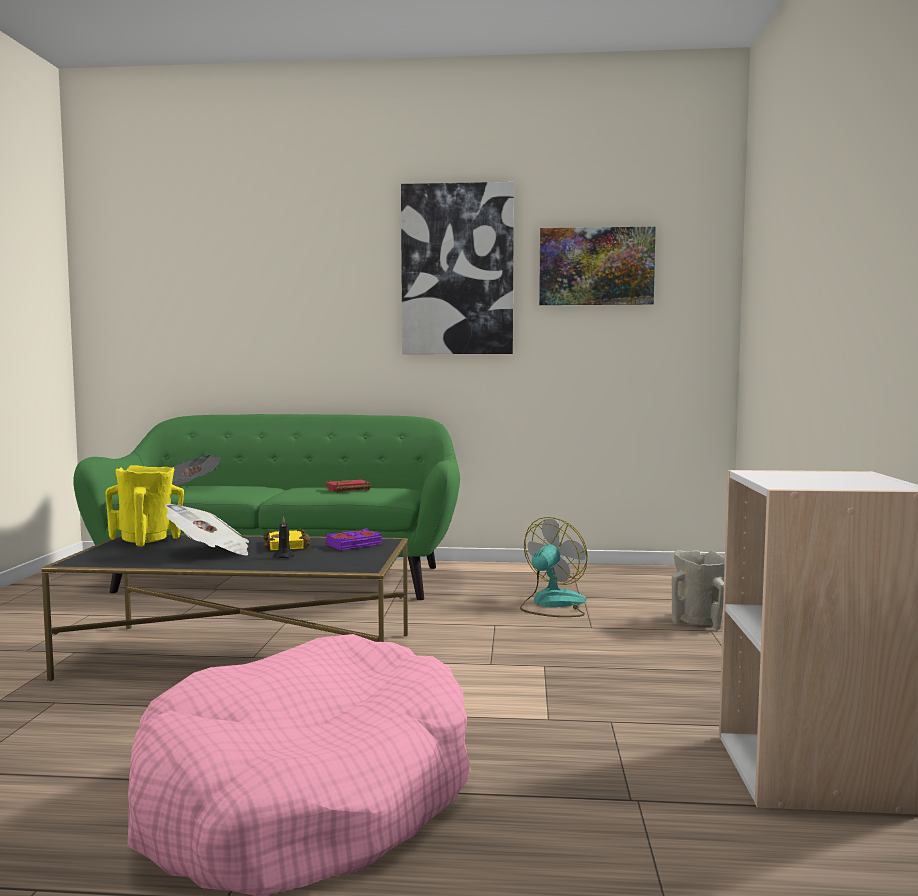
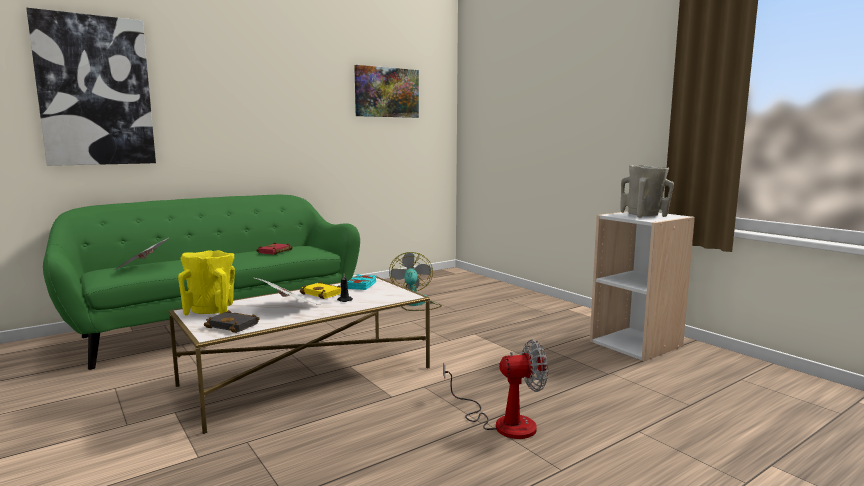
camera: 40 degrees left, 5 degrees up
black coffee table [41,534,408,681] -> white coffee table [169,276,430,434]
pink dog bed [128,634,471,896] -> fan [443,340,548,439]
purple book [326,529,382,550] -> turquoise book [347,274,377,290]
picture [401,182,514,354] -> picture moved to [26,8,156,166]
beige vase [672,550,725,630] -> beige vase moved to [620,165,674,218]
none -> black book [204,310,260,333]

